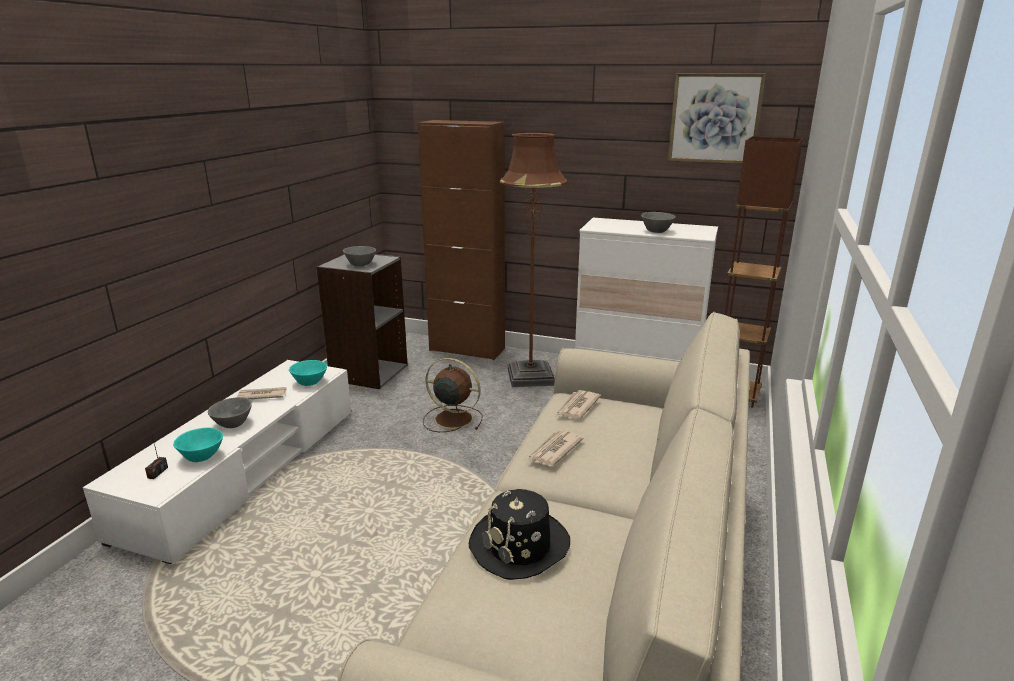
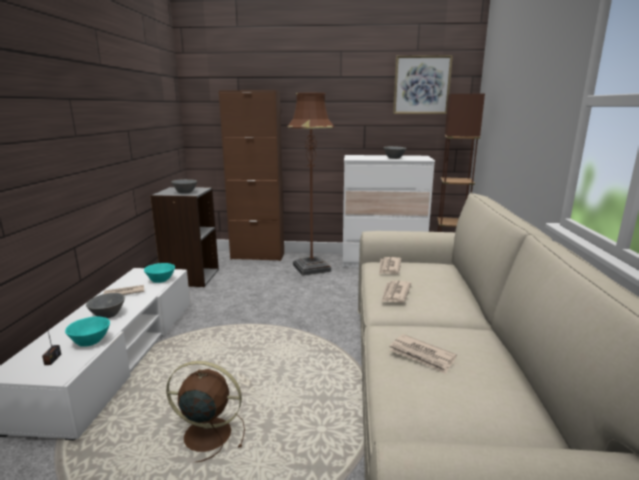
camera: 15 degrees left, 5 degrees down
brown fan [423,358,482,432] -> brown fan moved to [166,361,245,462]
black hat [469,489,570,580] -> newspaper [389,334,457,374]

